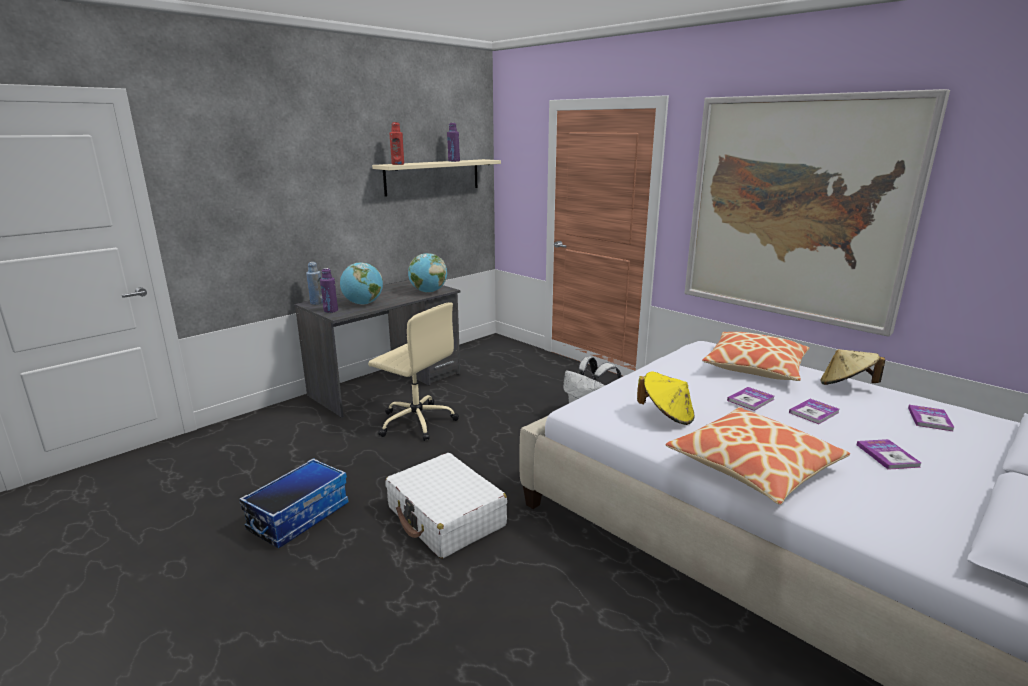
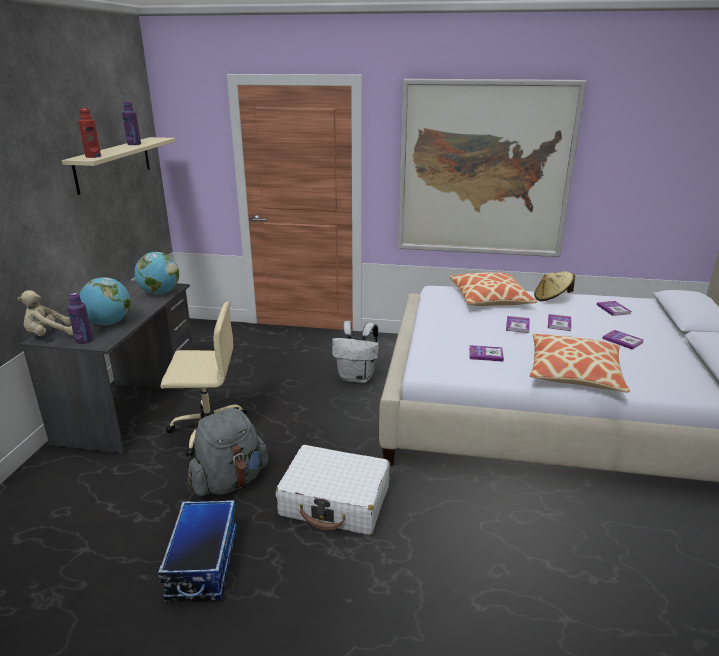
camera: 35 degrees left, 5 degrees up
blue bottle [306,262,323,305] -> beige plush toy [17,290,74,336]
yellow hat [637,372,695,425] -> book [469,345,504,362]
none -> grey backpack [188,408,268,496]

